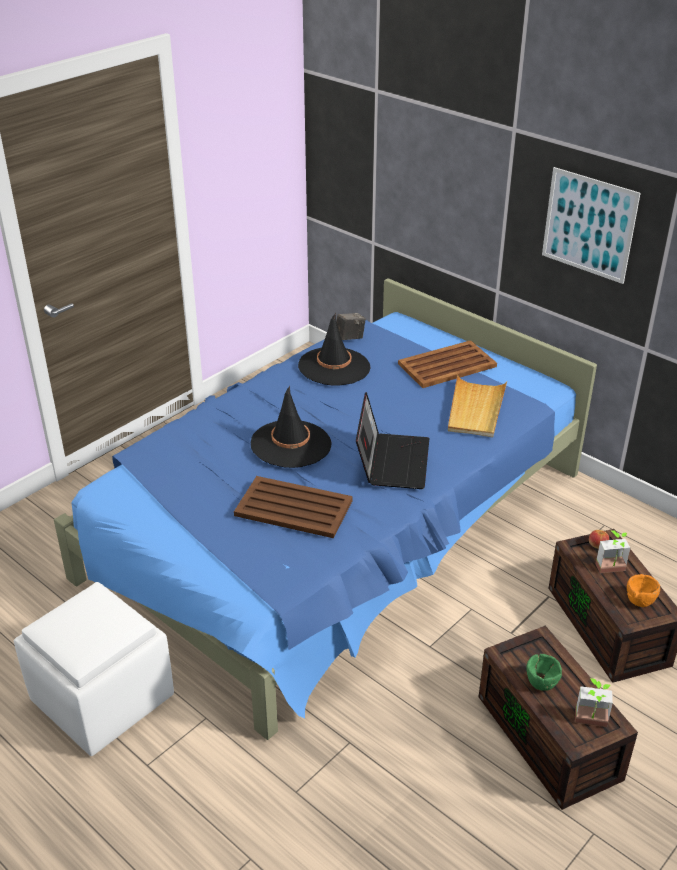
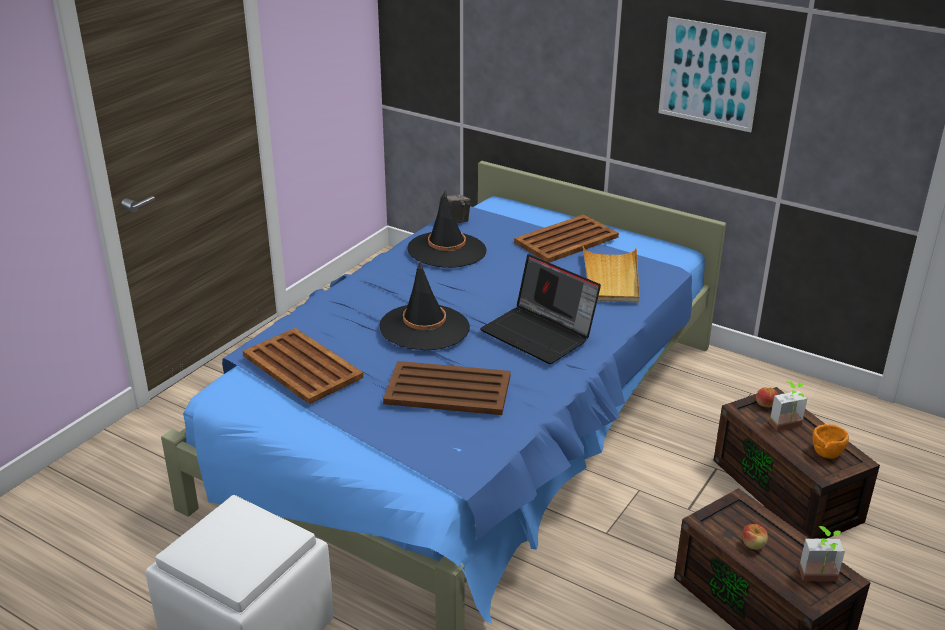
camera: 10 degrees left, 5 degrees down
laptop [356,392,429,489] -> laptop turned 135 degrees clockwise [480,254,601,364]
green bowl [526,654,562,691] -> apple [742,524,768,550]
none -> brown tray [243,328,363,404]

